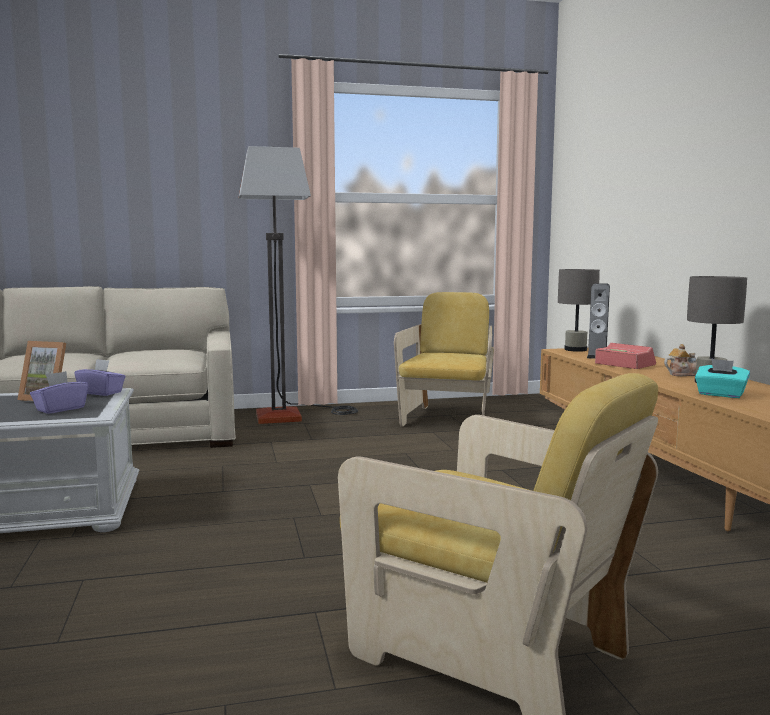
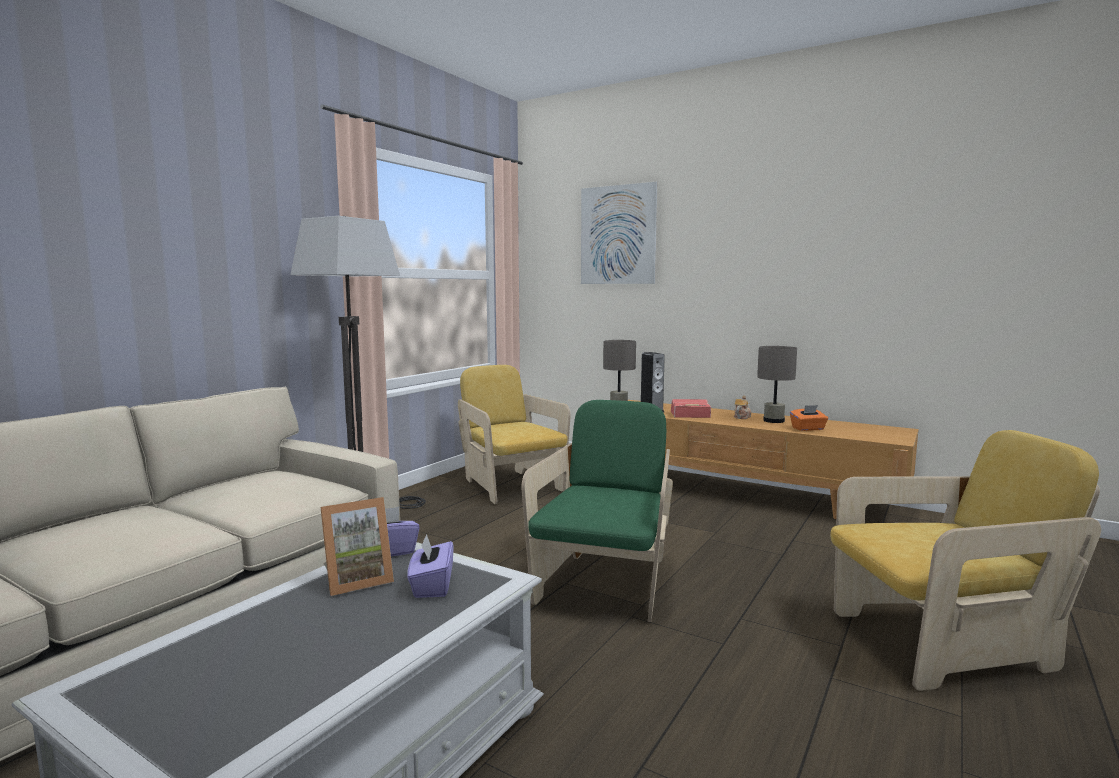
camera: 45 degrees left, 0 degrees up
turquoise tissue box [695,359,750,398] -> orange tissue box [790,405,828,431]
none -> green armchair [522,400,673,622]
none -> picture [581,182,657,284]

